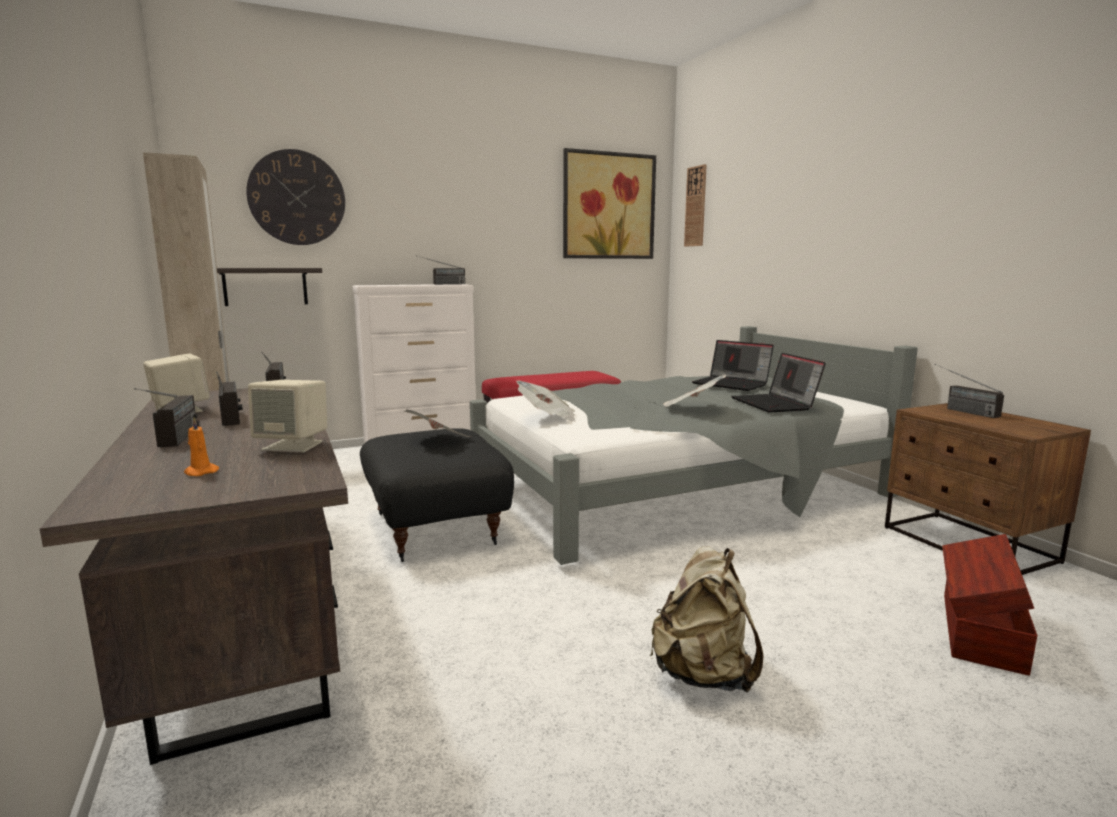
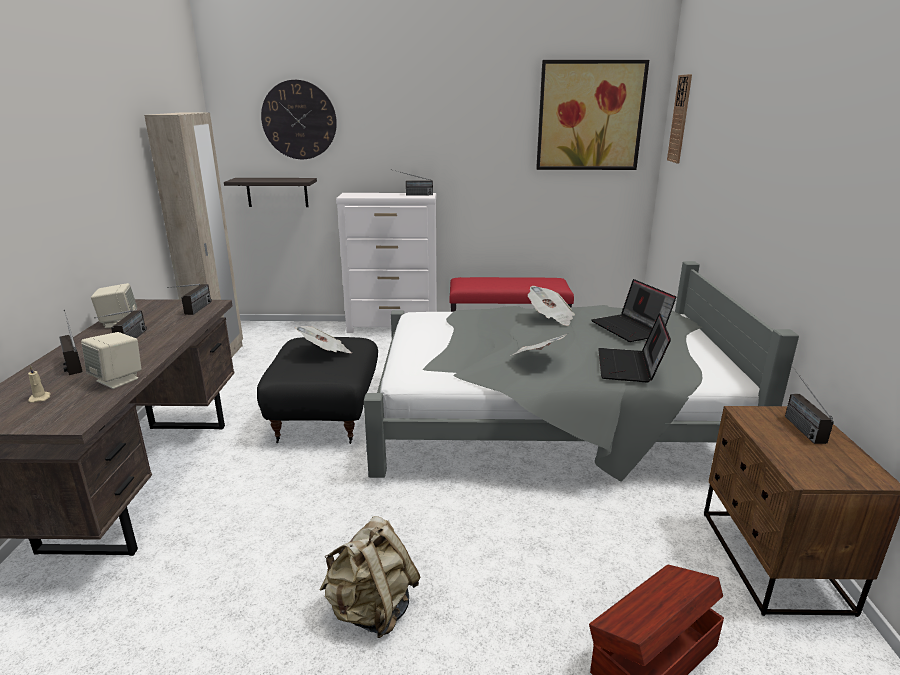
camera: 25 degrees right, 10 degrees up
radio [134,388,200,447] -> radio turned 135 degrees clockwise [59,310,83,375]
orange candle [184,417,219,476] -> beige candle [28,365,51,403]
newspaper [516,380,575,422] -> newspaper moved to [528,286,575,326]

